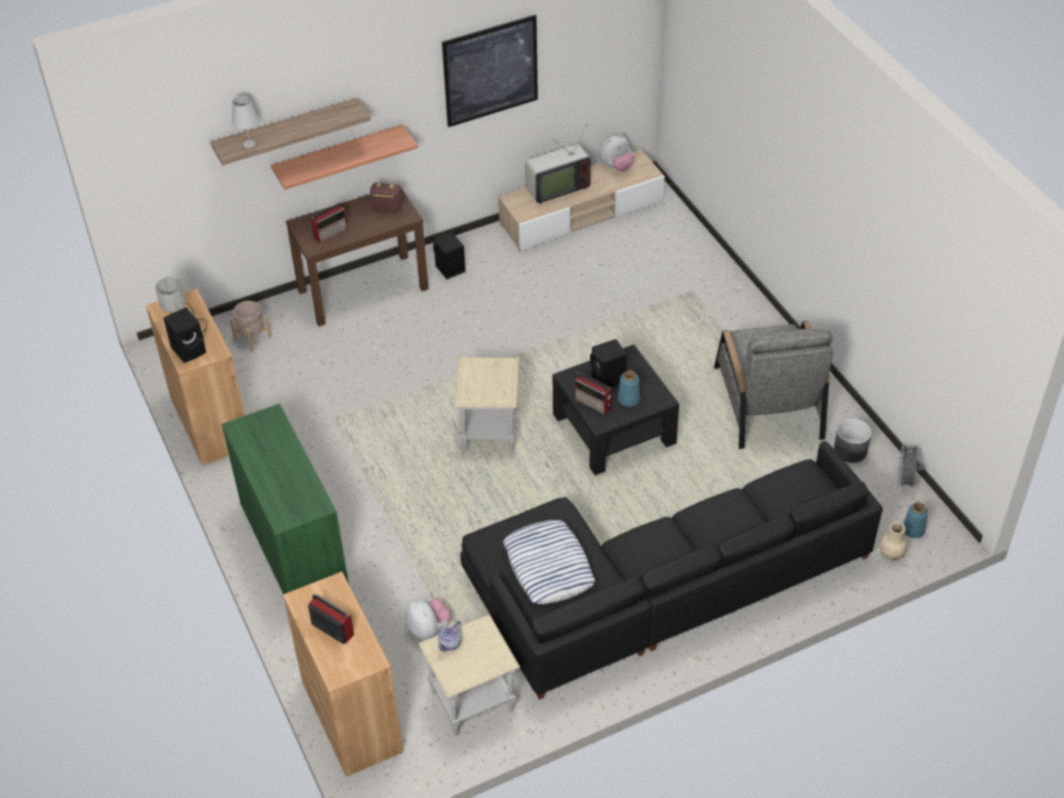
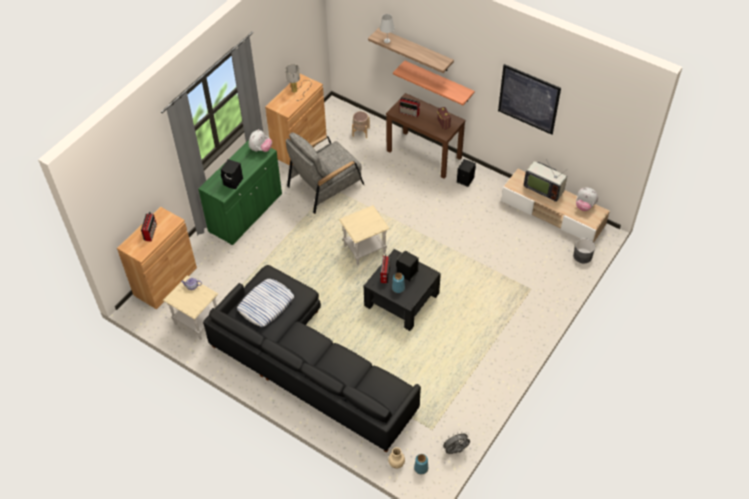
camera: 60 degrees right, 5 degrees up
black speaker [163,307,206,363] -> black speaker moved to [220,159,243,189]
plush toy [406,598,451,639] -> plush toy moved to [248,129,272,152]
grey armchair [714,321,833,449] -> grey armchair moved to [286,132,364,214]
grey planter [834,418,872,463] -> grey planter moved to [573,238,595,263]

